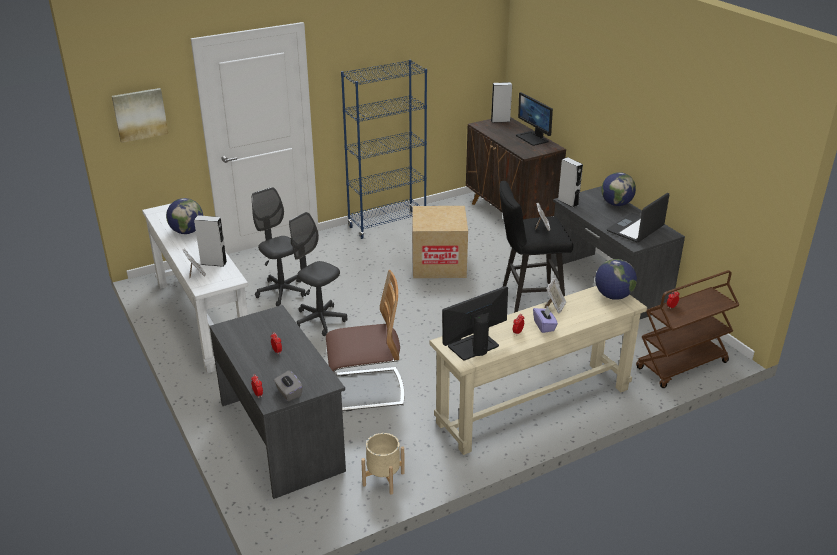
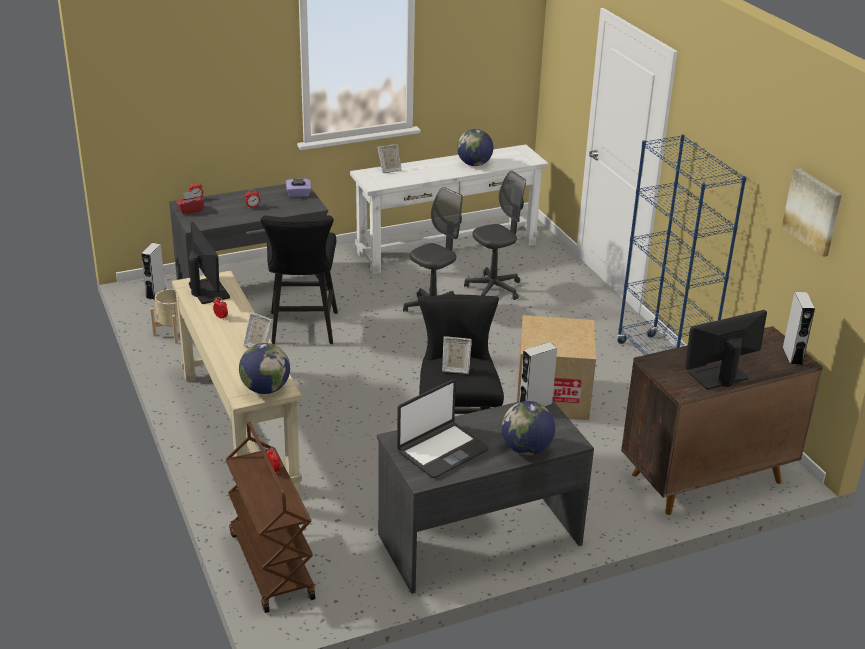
camera: 95 degrees right, 0 degrees up
picture [112,88,168,143] -> picture moved to [782,168,842,257]
grey speaker [194,215,227,267] -> grey speaker moved to [141,243,166,300]
grey tissue box [274,370,303,402] -> red tissue box [176,191,204,215]
chair [326,270,404,411] -> black stool [260,215,338,345]
purple tissue box [533,306,558,333] -> purple tissue box moved to [286,178,311,197]
laptop [607,193,669,242] -> laptop turned 90 degrees clockwise [397,380,489,478]

